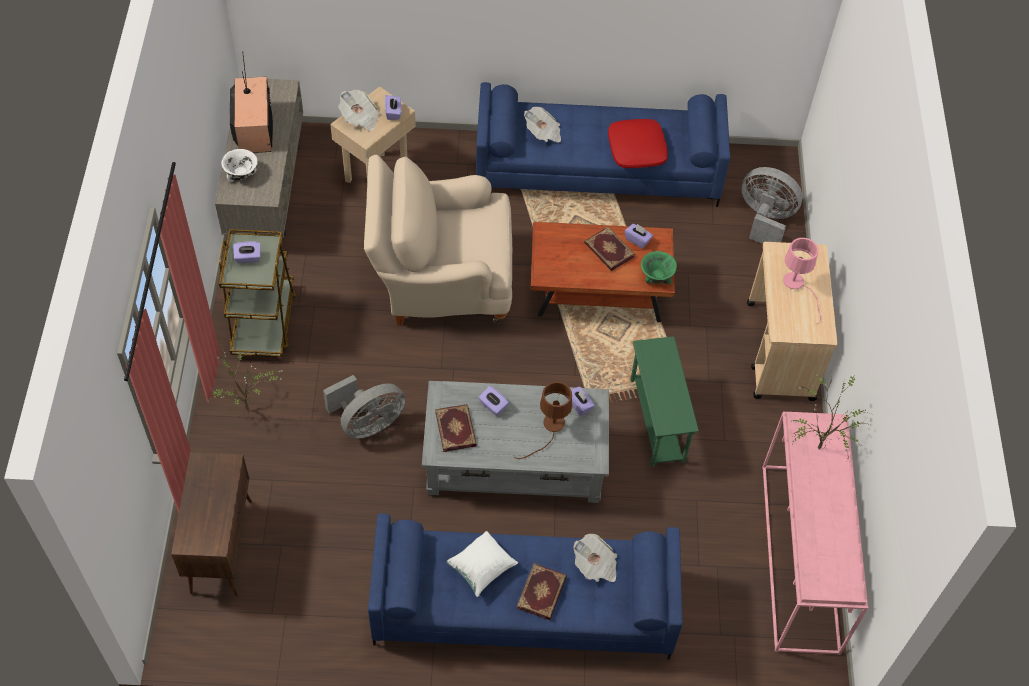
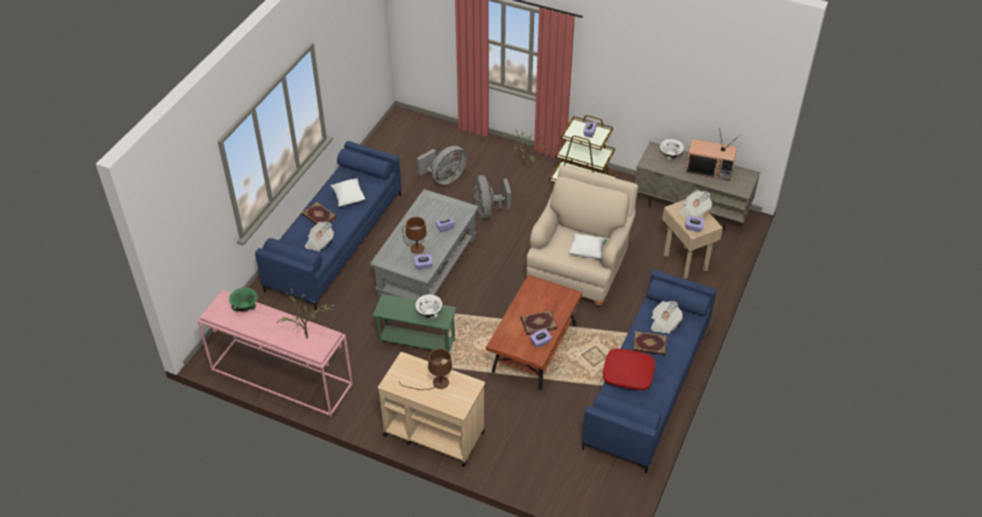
camera: 115 degrees right, 10 degrees down
brown cabinet [171,452,252,596] -> none
book [435,404,477,452] -> book moved to [632,331,667,355]
green bowl [641,251,677,285] -> green bowl moved to [229,287,258,312]
grey fan [741,167,803,244] -> grey fan moved to [417,146,467,185]
pink table lamp [783,238,821,324] -> brown table lamp [399,348,452,390]
none -> white bowl [415,294,442,319]
none -> white pillow [569,233,608,259]

